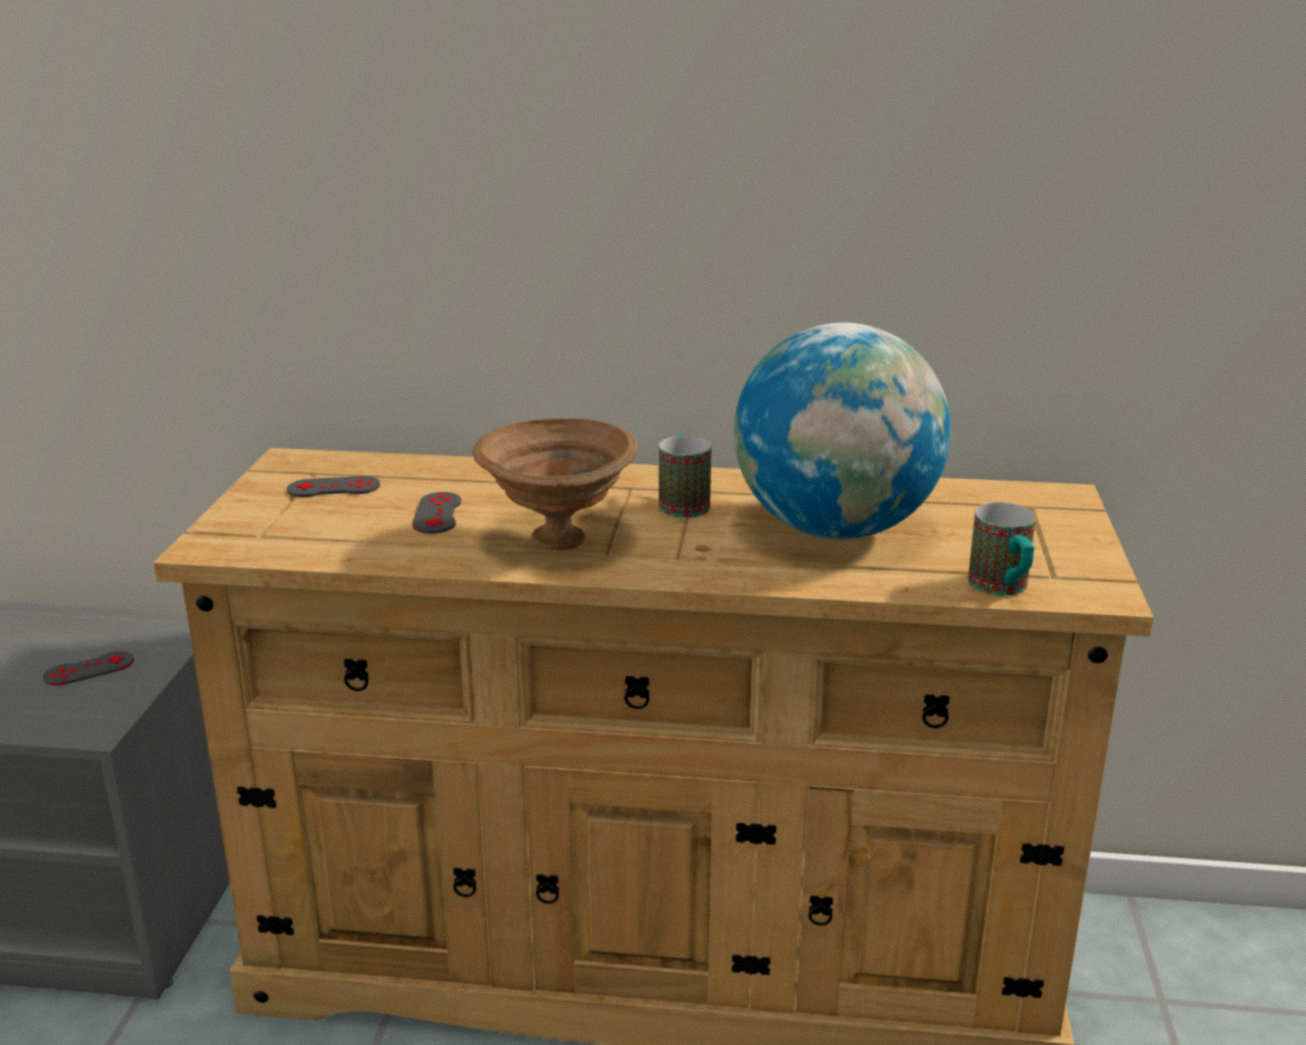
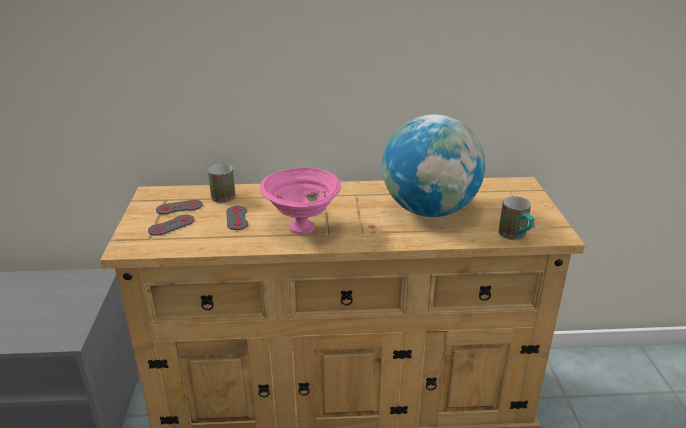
camera: 10 degrees left, 5 degrees up
grey game controller [43,651,134,685] -> grey game controller moved to [148,215,194,236]
brown bowl [473,418,638,550] -> pink bowl [260,168,341,234]
mug [659,435,711,518] -> mug moved to [208,163,236,203]

